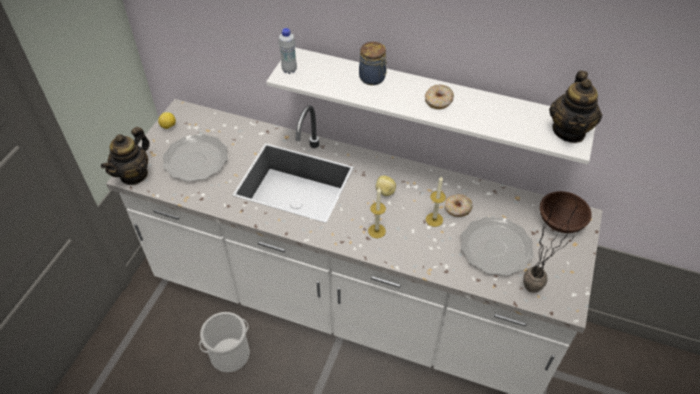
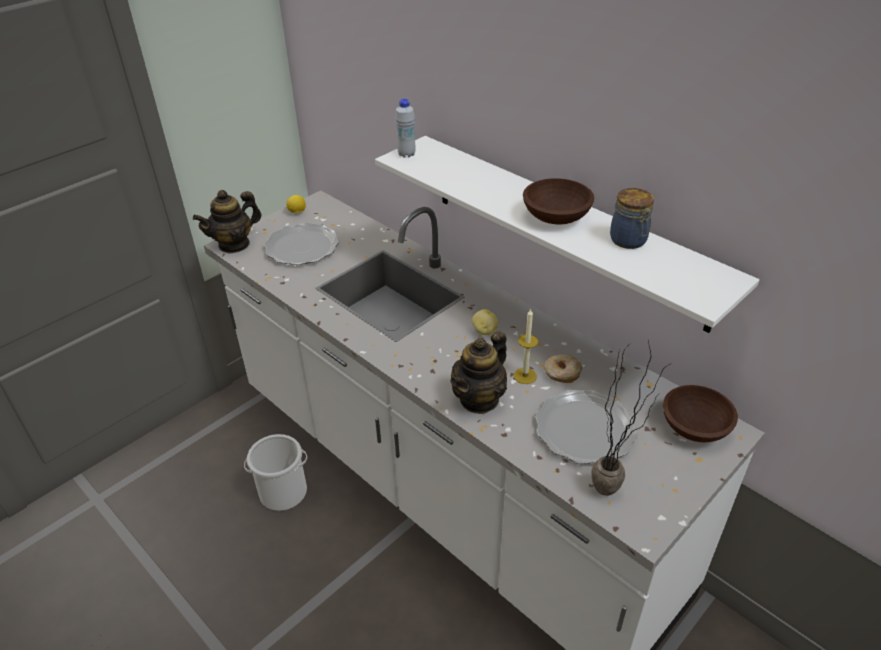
camera: 25 degrees right, 10 degrees down
jar [359,42,387,85] -> jar moved to [610,188,654,249]
candle [368,188,386,238] -> none
donut [425,84,454,109] -> brown bowl [523,178,594,224]
teapot [549,71,602,143] -> teapot moved to [450,331,507,414]

